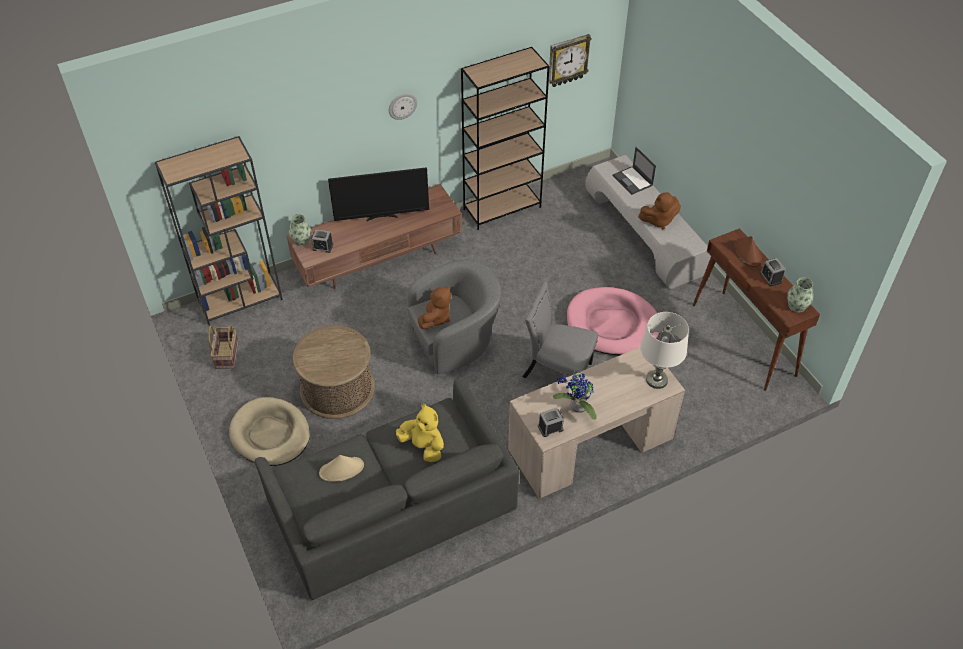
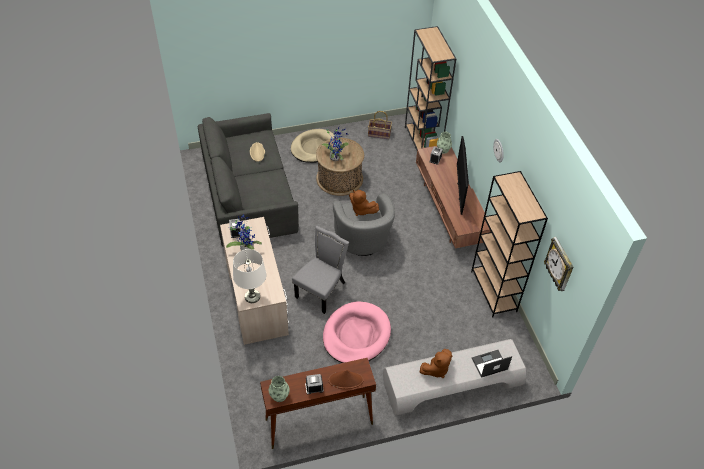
camera: 100 degrees right, 0 degrees up
yellow plush toy [396,403,444,462] -> none
brown plush toy [638,192,681,229] -> brown plush toy turned 120 degrees counterclockwise [420,349,453,378]
none -> potted plant [322,126,349,161]

